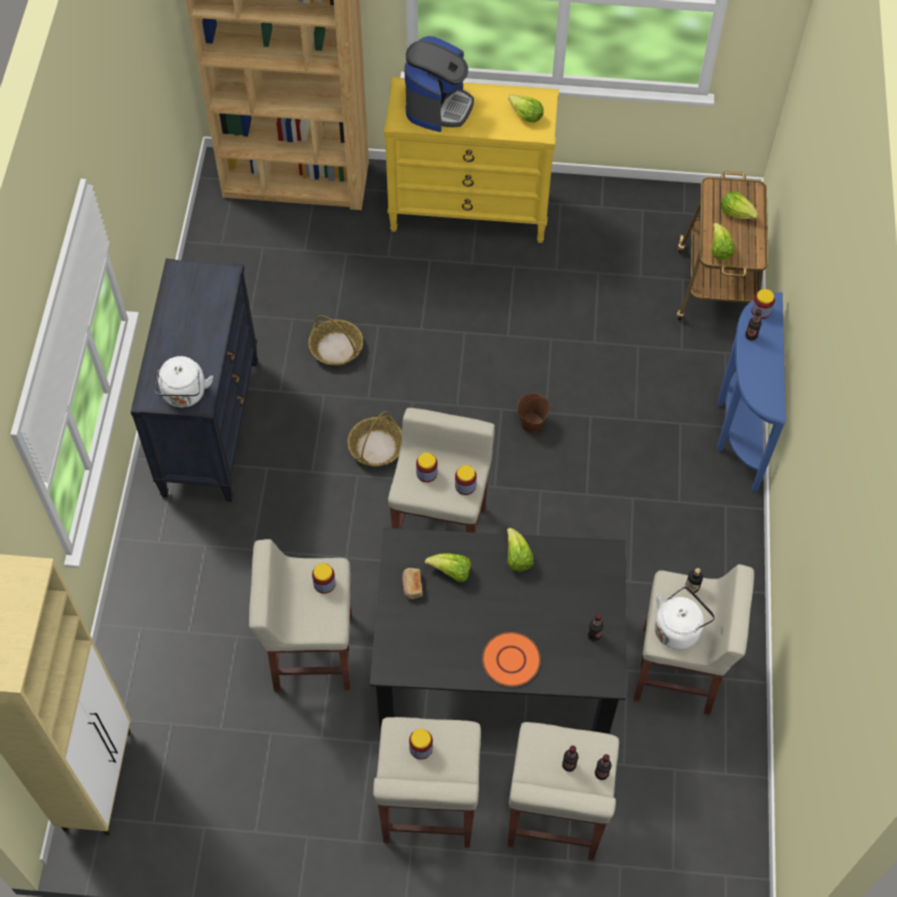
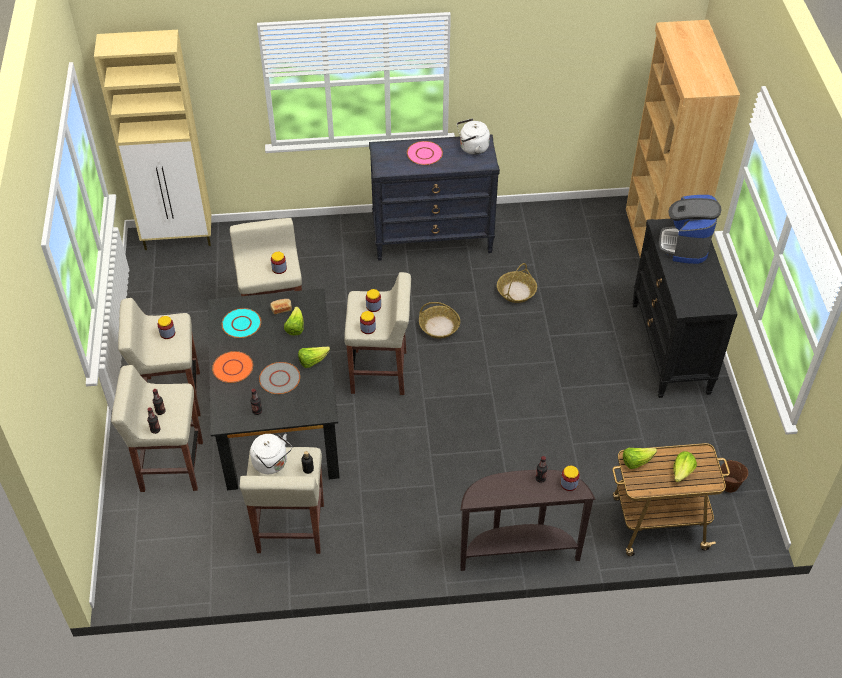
camera: 80 degrees right, 10 degrees down
white kettle [155,356,213,407] -> white kettle moved to [457,118,490,155]
yellow dresser [384,77,559,243] -> black dresser [632,219,738,398]
coffee machine [404,36,474,132] -> coffee machine turned 90 degrees clockwise [659,195,722,264]
lettuce [508,95,543,122] -> none
brown bucket [517,393,550,433] -> brown bucket moved to [720,460,748,492]
blue console table [717,292,786,491] -> brown console table [460,470,596,571]
none -> turquoise plate [222,308,261,338]
none -> grey plate [259,362,300,394]
none -> pink plate [407,141,443,165]

